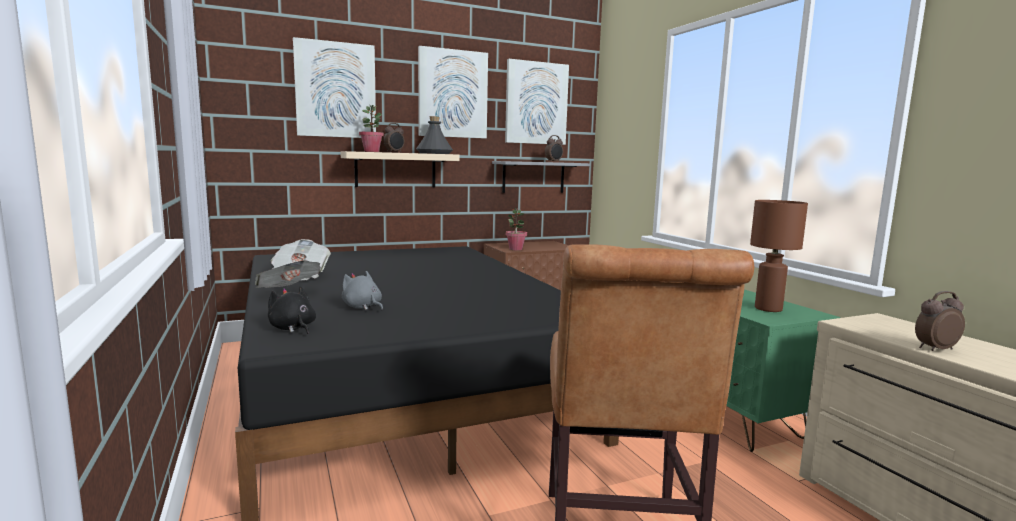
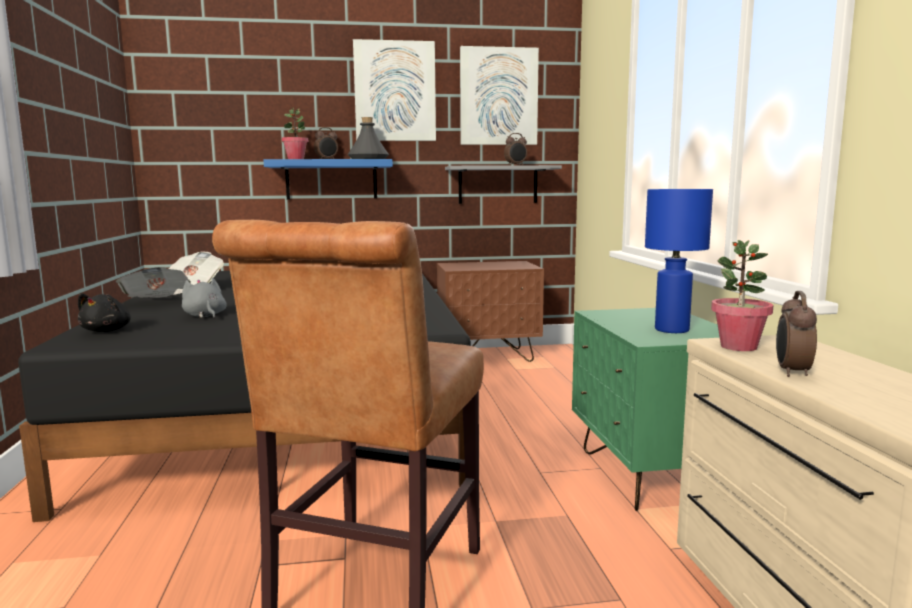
camera: 15 degrees right, 0 degrees up
black plush toy [268,286,316,334] -> black plush toy turned 150 degrees counterclockwise [78,293,131,332]
picture [293,37,376,138] -> none
beige shelf [341,151,460,187] -> blue shelf [264,159,393,200]
potted plant [506,208,527,250] -> potted plant moved to [711,240,773,351]
brown table lamp [750,200,808,312] -> blue table lamp [645,189,713,333]
alarm clock [915,291,965,351] -> alarm clock turned 75 degrees counterclockwise [776,291,817,377]

